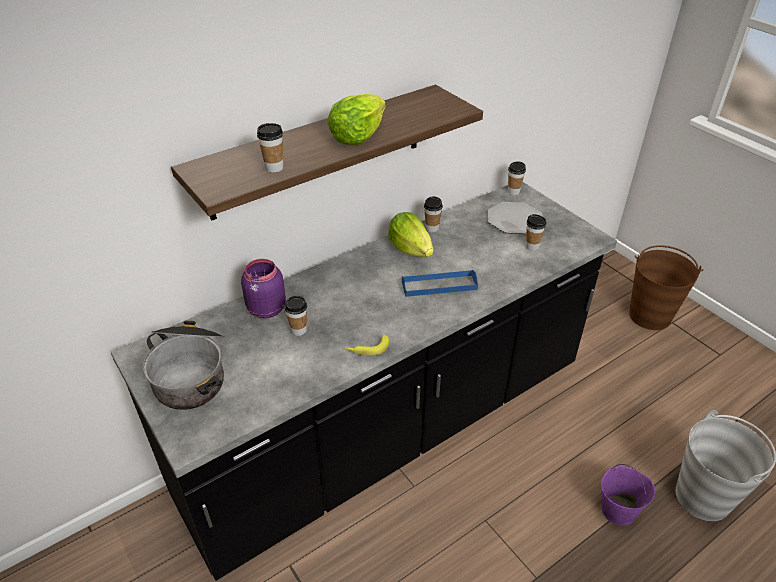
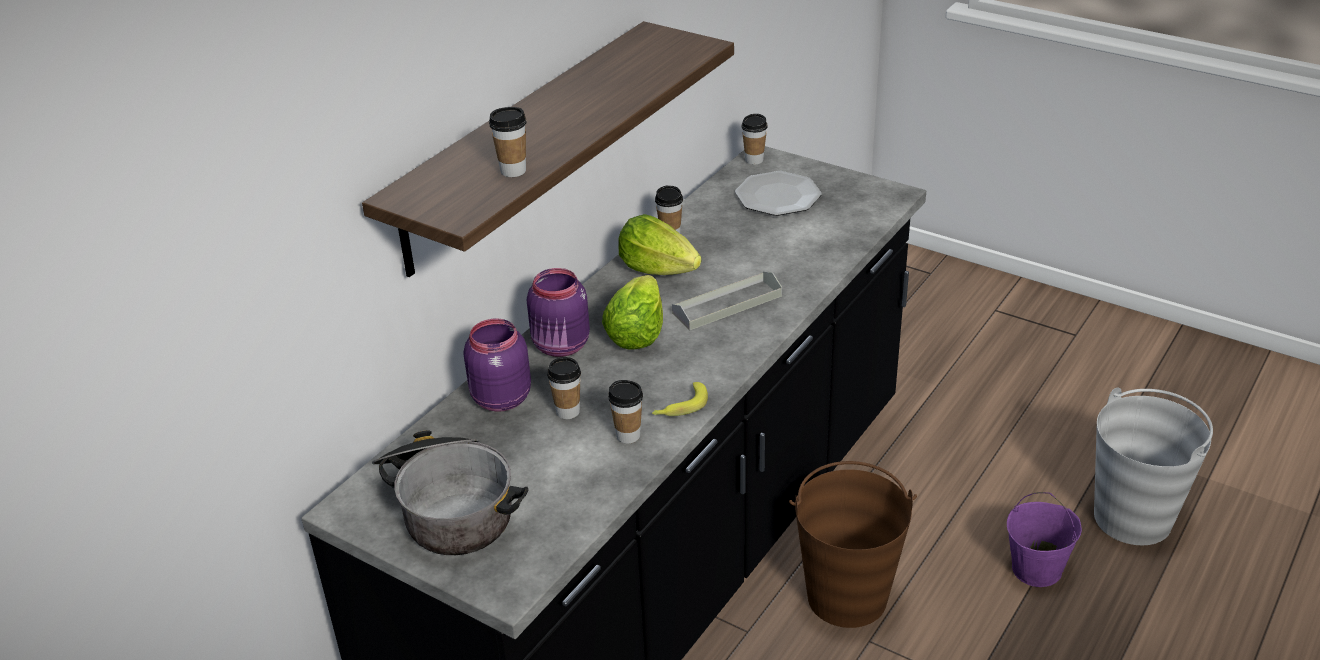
camera: 20 degrees left, 5 degrees down
lettuce [327,94,386,145] -> lettuce moved to [602,275,663,350]
blue tray [402,270,478,297] -> grey tray [672,271,782,330]
cup [526,214,546,251] -> cup moved to [608,380,643,444]
brown bucket [629,245,703,330] -> brown bucket moved to [789,461,917,628]
none -> purple jar [527,268,590,357]

